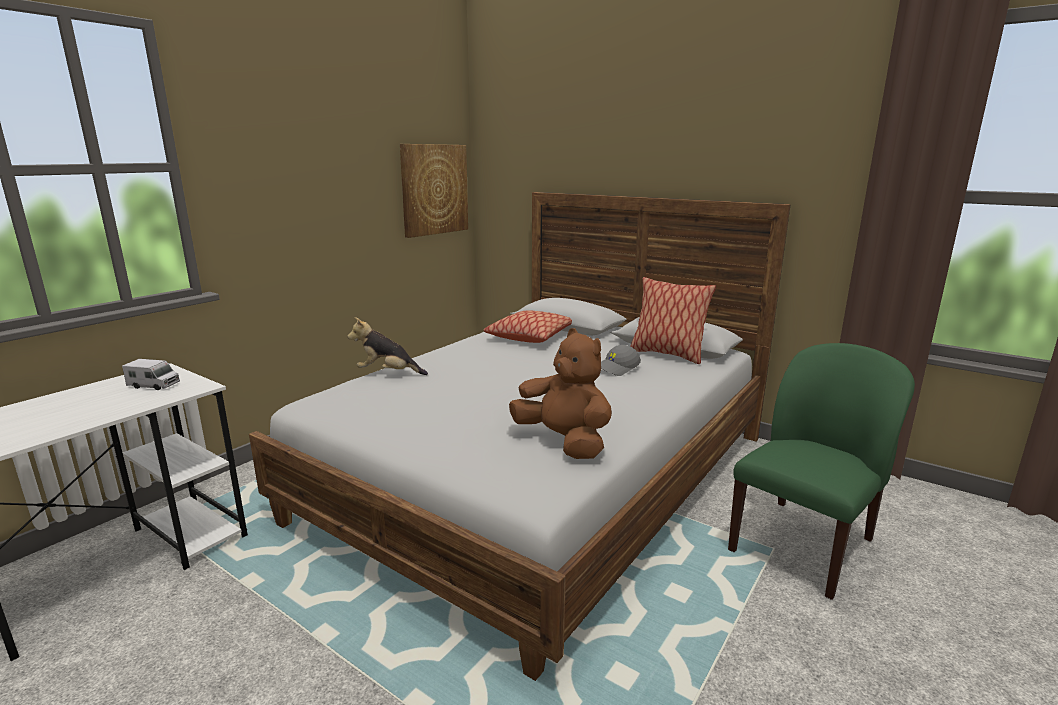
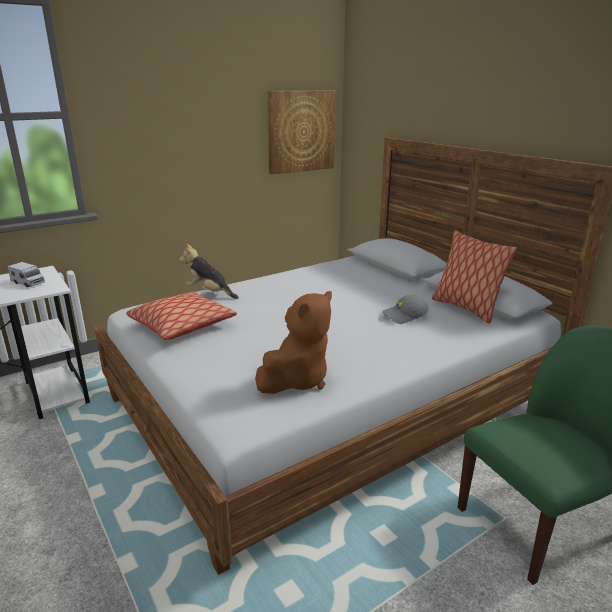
camera: 20 degrees right, 5 degrees up
pillow [484,311,572,343] -> pillow moved to [126,292,237,340]
brown plush toy [509,328,612,459] -> brown plush toy turned 60 degrees clockwise [255,291,332,394]

